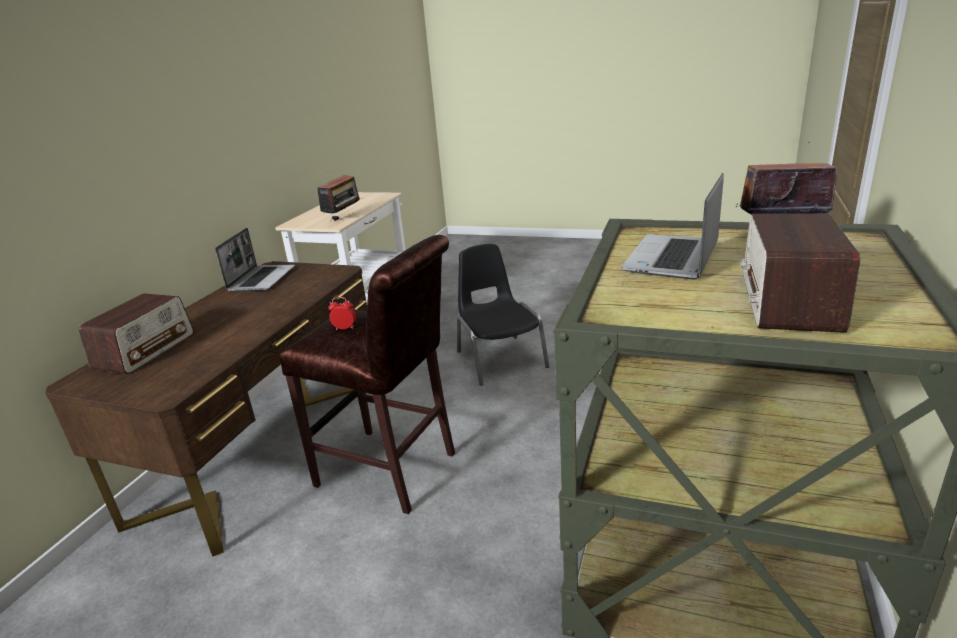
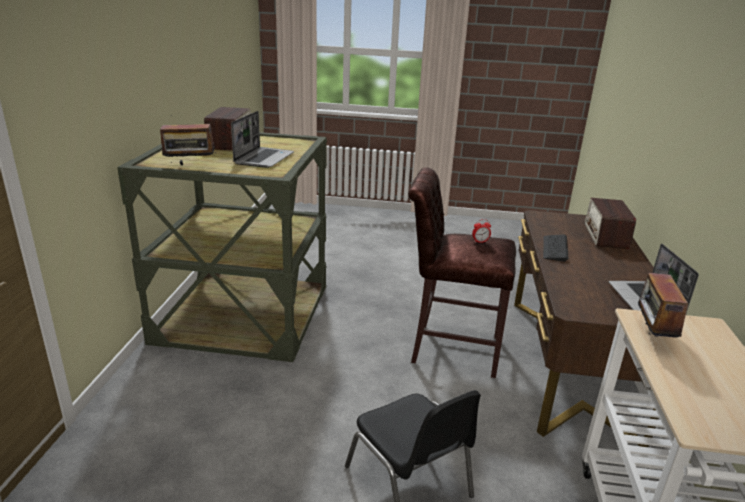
camera: 165 degrees right, 0 degrees up
none -> keyboard [543,235,569,262]

